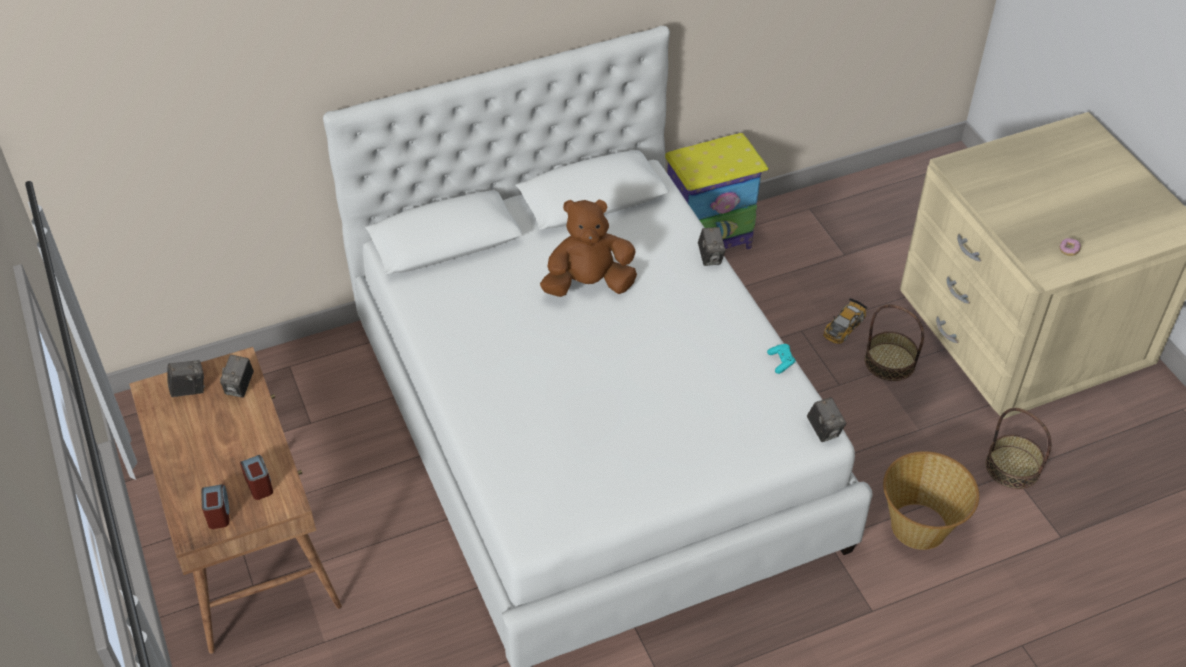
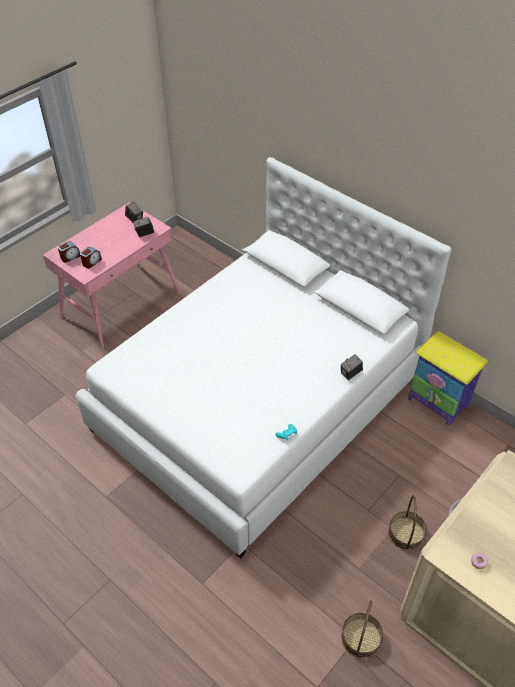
camera: 65 degrees right, 0 degrees up
brown desk [129,347,342,654] -> pink desk [43,202,180,349]
brown plush toy [540,199,637,297] -> none
camera [807,397,846,442] -> none
toy car [823,298,867,344] -> none
basket [883,451,979,550] -> none

